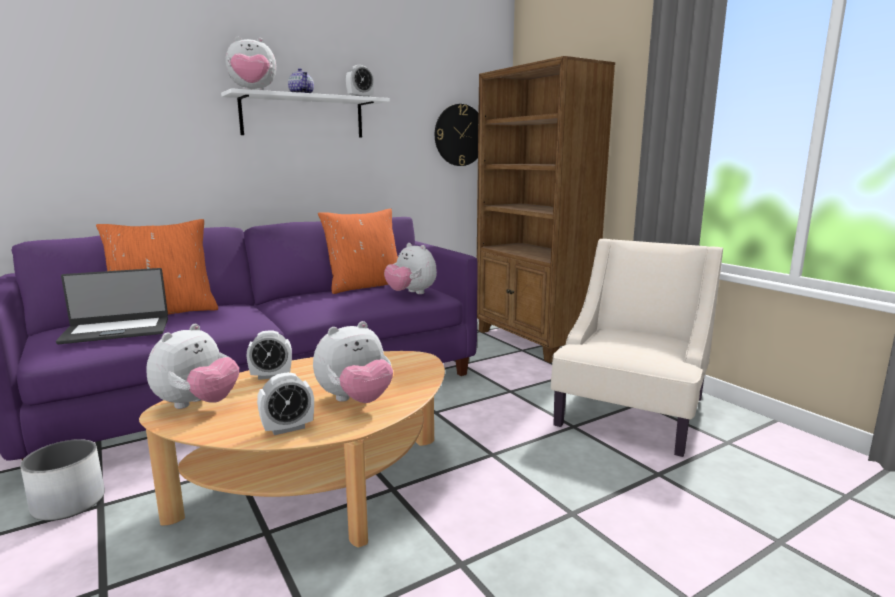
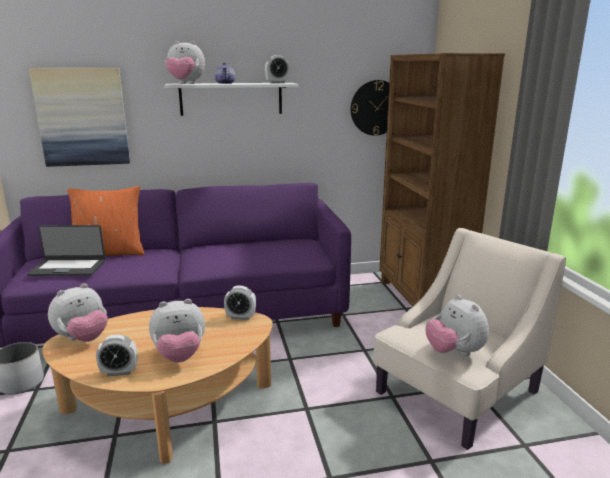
camera: 20 degrees right, 5 degrees up
alarm clock [247,330,292,380] -> alarm clock moved to [224,286,256,320]
orange pillow [318,209,398,294] -> none
plush toy [384,243,437,294] -> plush toy moved to [425,295,489,356]
none -> picture [29,68,130,167]

